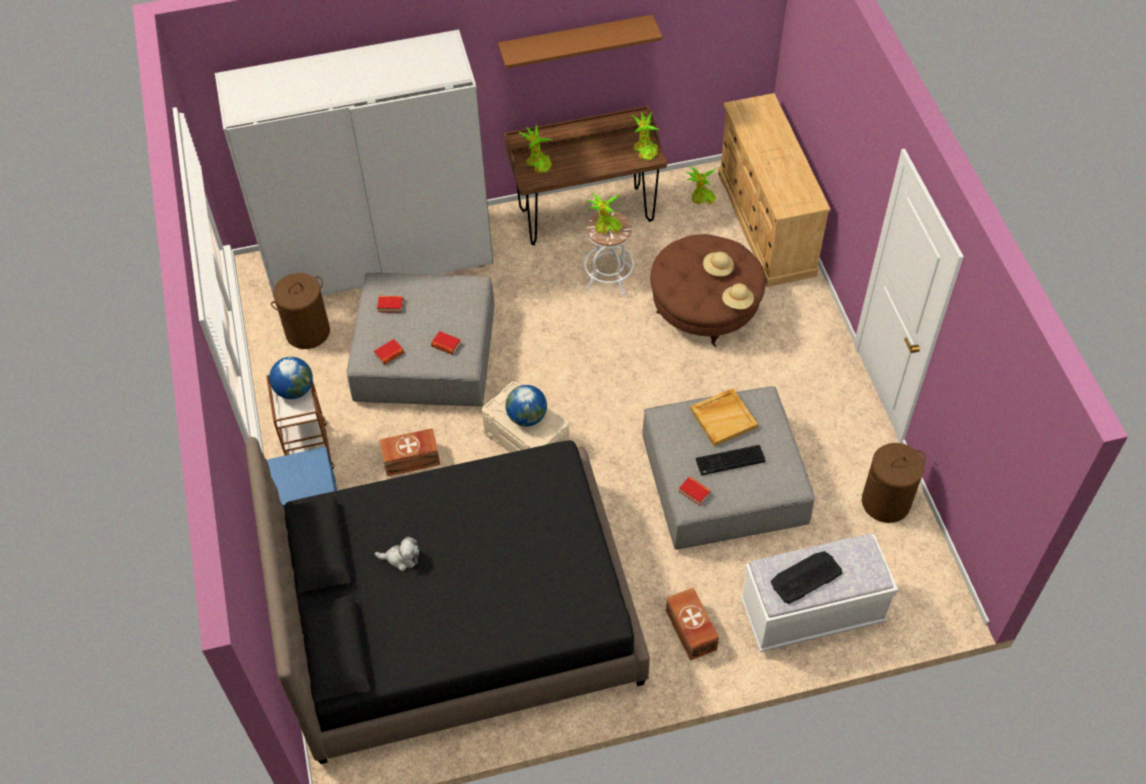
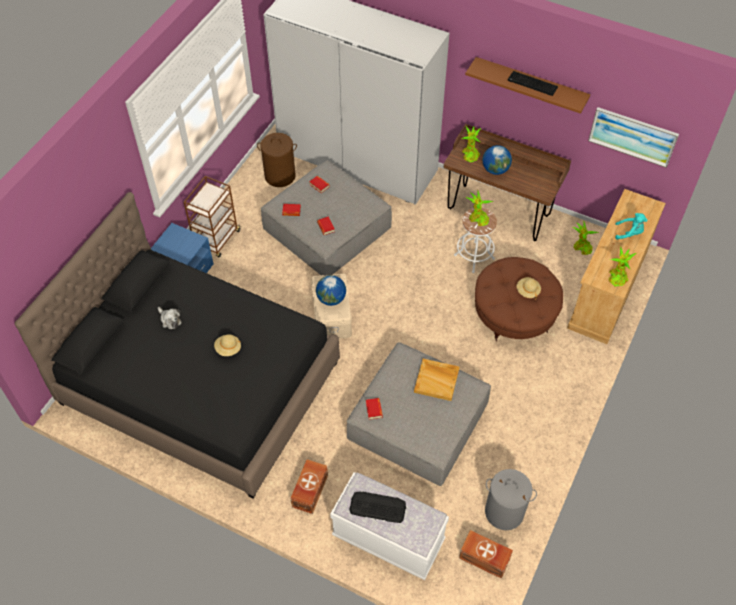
camera: 40 degrees right, 0 degrees up
globe [269,357,313,399] -> globe moved to [483,145,512,175]
brown storage box [379,428,440,476] -> brown storage box moved to [459,530,513,579]
potted plant [632,112,660,160] -> potted plant moved to [609,246,637,286]
keyboard [696,445,766,475] -> keyboard moved to [508,71,558,96]
beige hat [722,283,754,309] -> beige hat moved to [214,334,241,356]
brown laundry basket [862,443,926,523] -> grey laundry basket [485,469,537,530]
none -> picture [588,107,679,168]
none -> turquoise plush toy [615,213,647,239]

